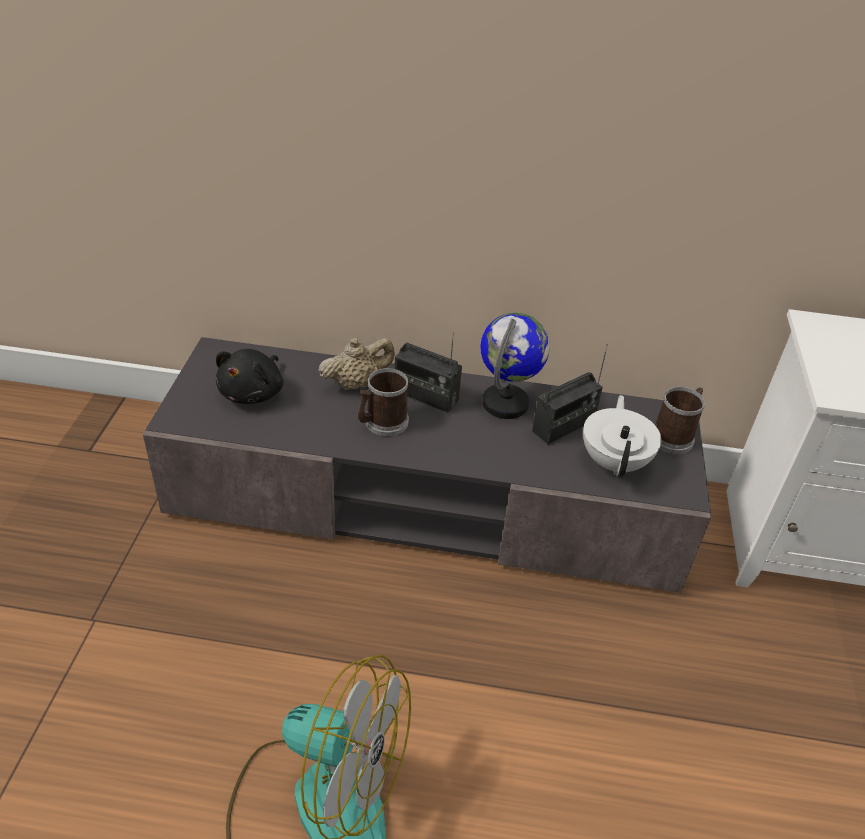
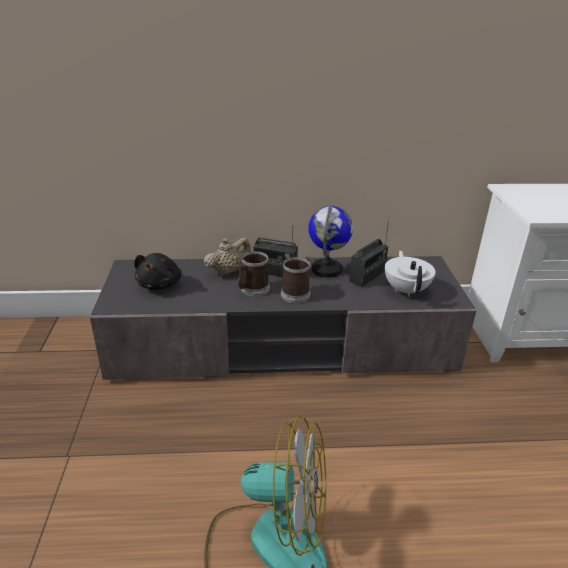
camera: 10 degrees left, 10 degrees down
mug [655,387,705,454] -> mug moved to [281,256,310,303]

